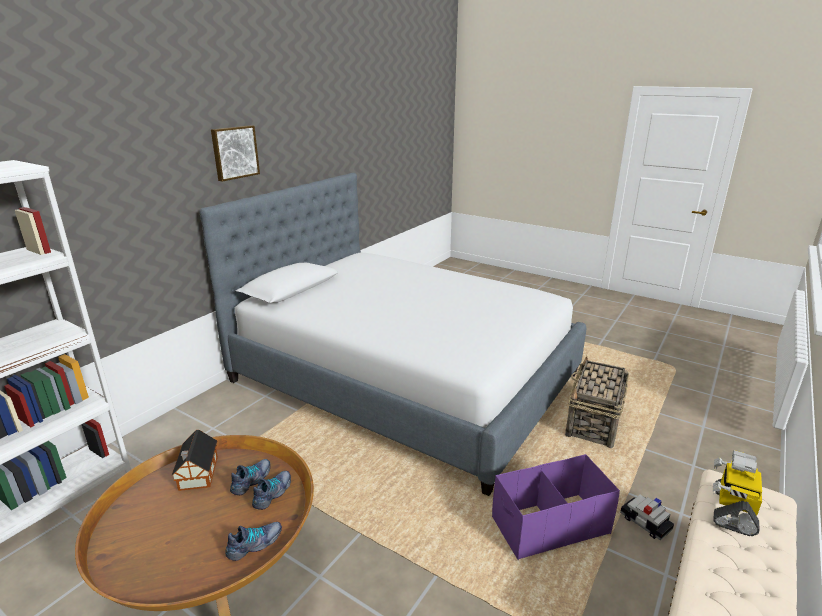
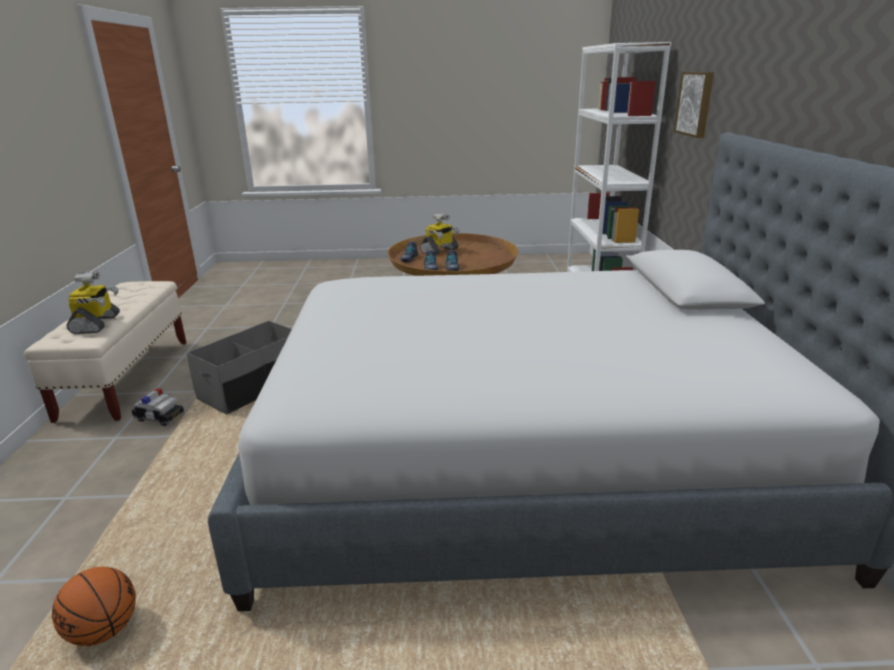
camera: 145 degrees right, 0 degrees up
toy house [171,430,218,491] -> none
picture [211,125,260,182] -> picture moved to [674,72,714,138]
purple storage box [492,454,620,560] -> grey storage box [187,321,292,415]
basket [565,356,629,448] -> none
none -> basketball [52,567,136,646]
none -> toy robot [420,213,460,255]

